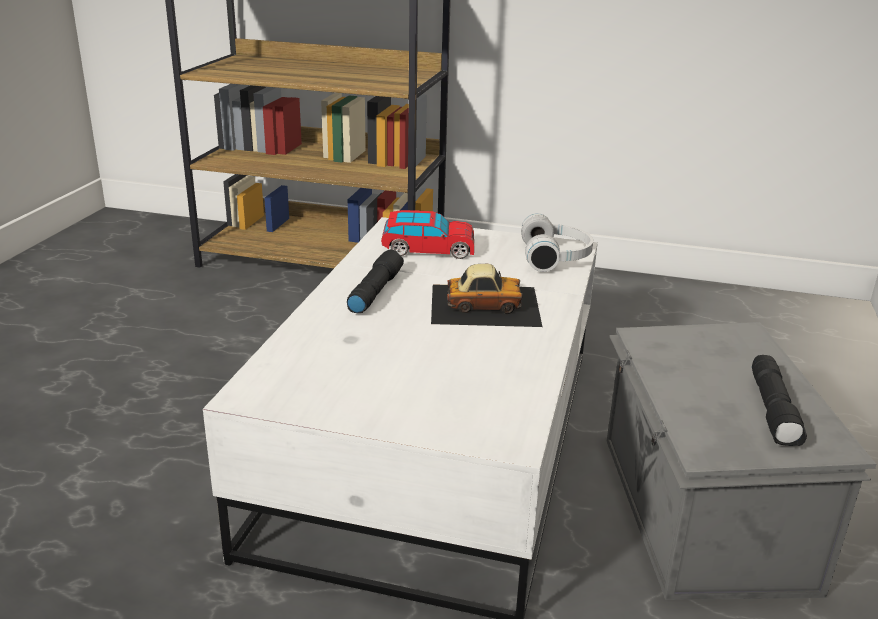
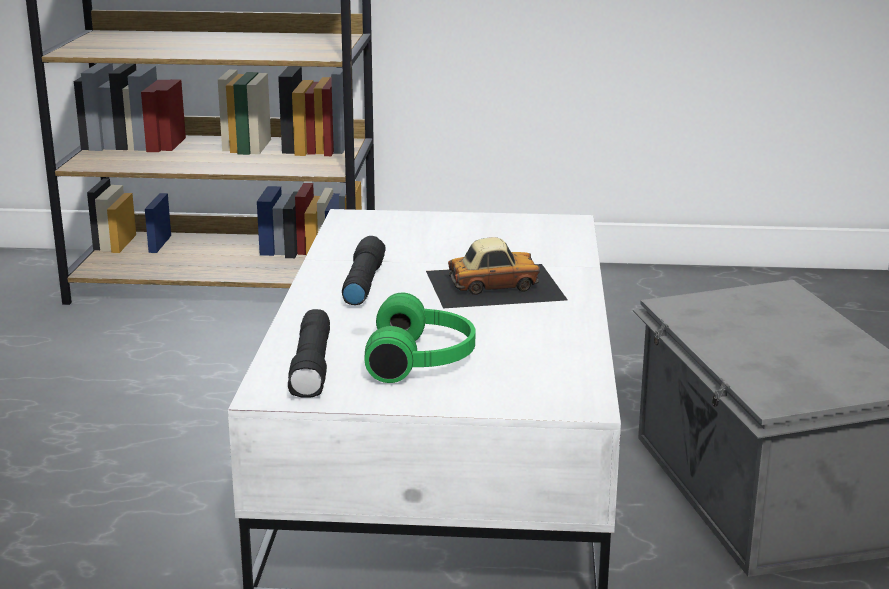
camera: 10 degrees left, 5 degrees down
toy car [381,210,474,259] -> none
white headphones [521,213,593,272] -> none
black flashlight [752,355,807,446] -> black flashlight moved to [288,309,330,398]
none -> green headphones [365,292,475,383]

